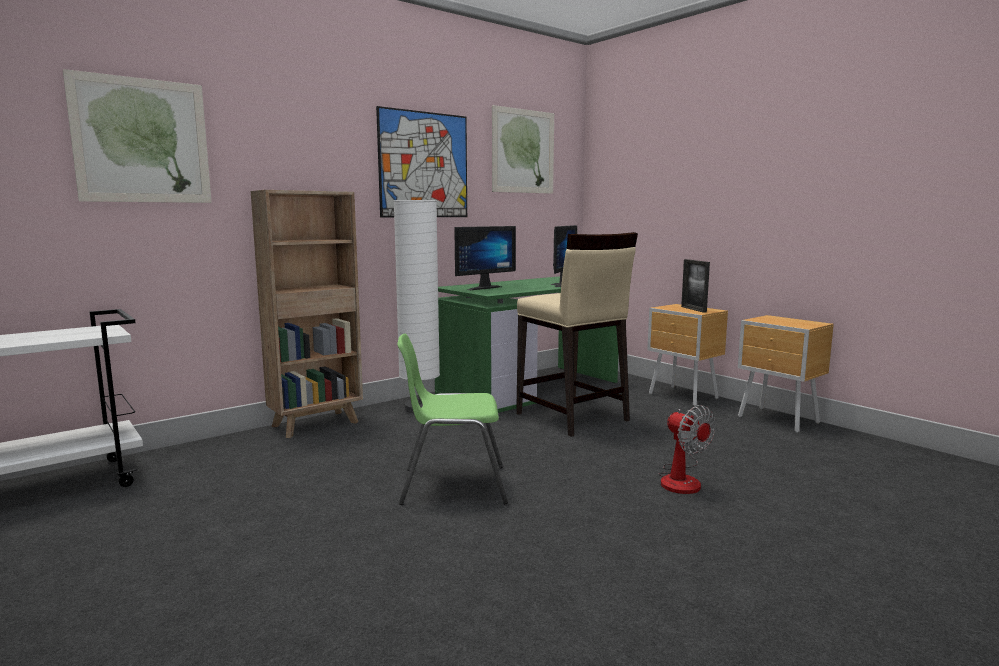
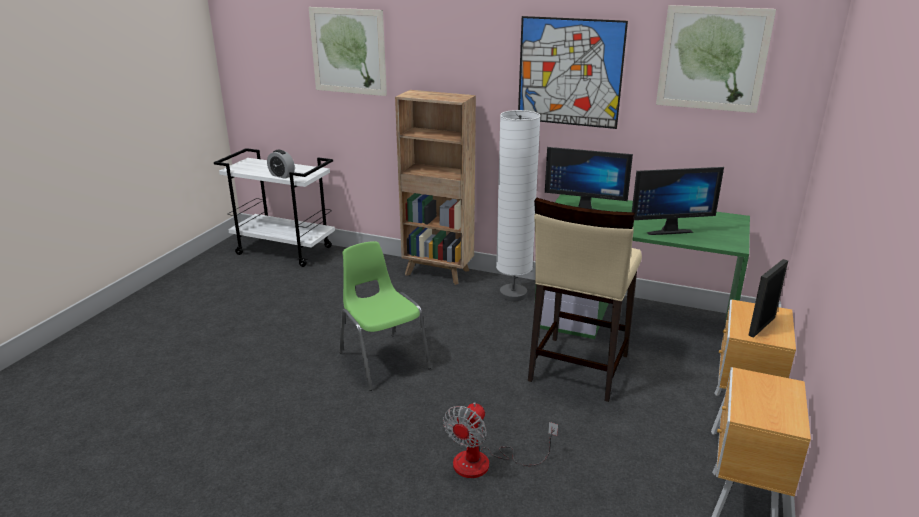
camera: 60 degrees right, 15 degrees up
none -> alarm clock [267,150,295,179]

